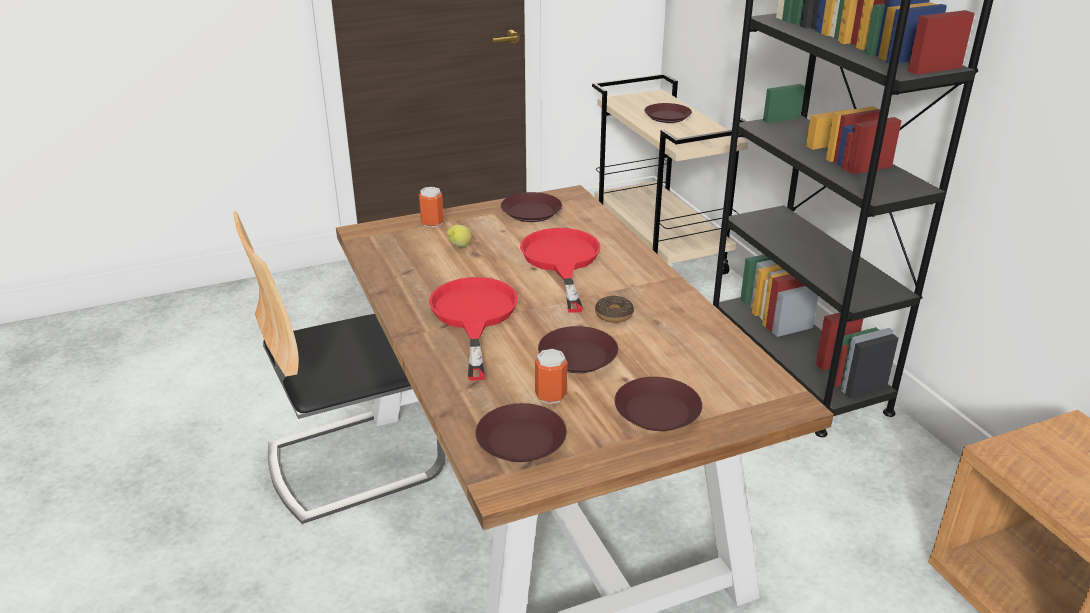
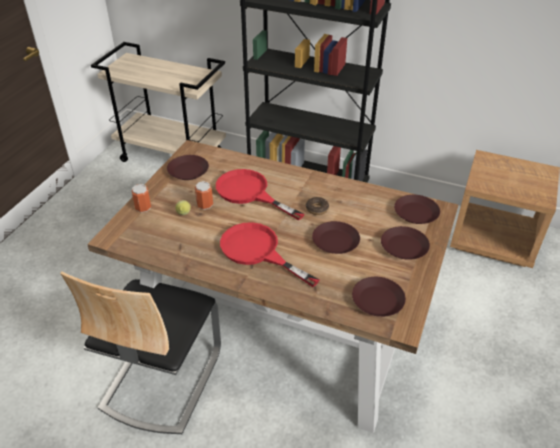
camera: 45 degrees left, 10 degrees up
can [535,349,568,404] -> can moved to [195,181,213,210]
brown plate [644,103,692,123] -> brown plate moved to [394,195,440,224]

